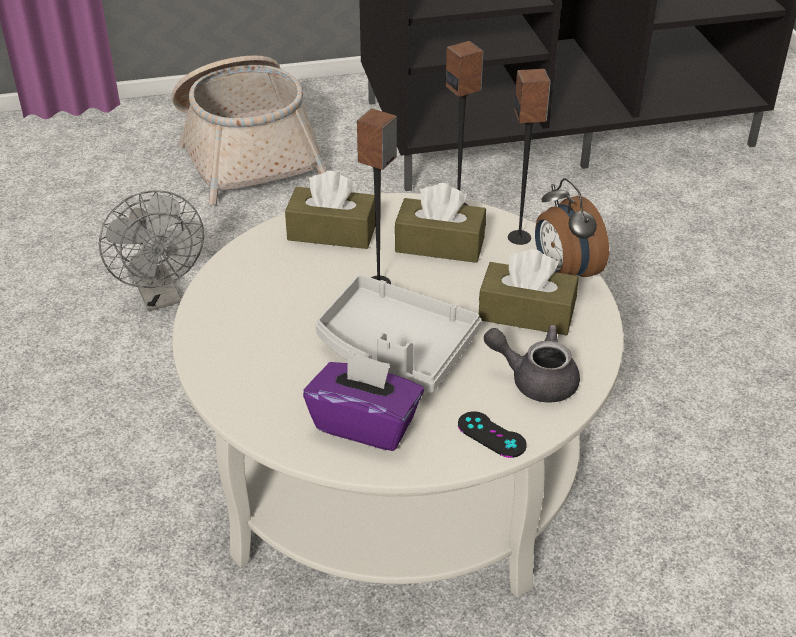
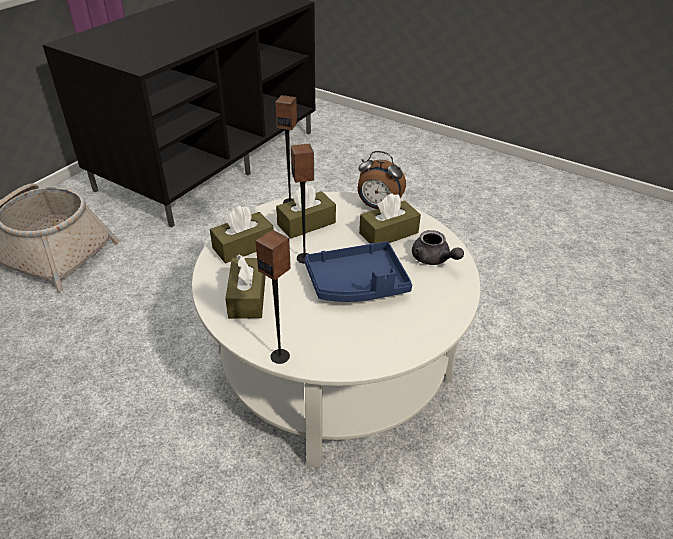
camera: 45 degrees left, 0 degrees up
grey fan [99,190,204,311] -> none
purple tissue box [303,351,424,451] -> none
grey tray [316,275,481,393] -> blue tray [305,241,412,302]
black game controller [458,411,527,458] -> none
grey teapot [484,325,580,403] -> grey teapot turned 105 degrees counterclockwise [412,230,464,265]
speaker [508,69,551,245] -> speaker moved to [256,230,291,364]
none -> brown tissue box [225,255,265,319]

